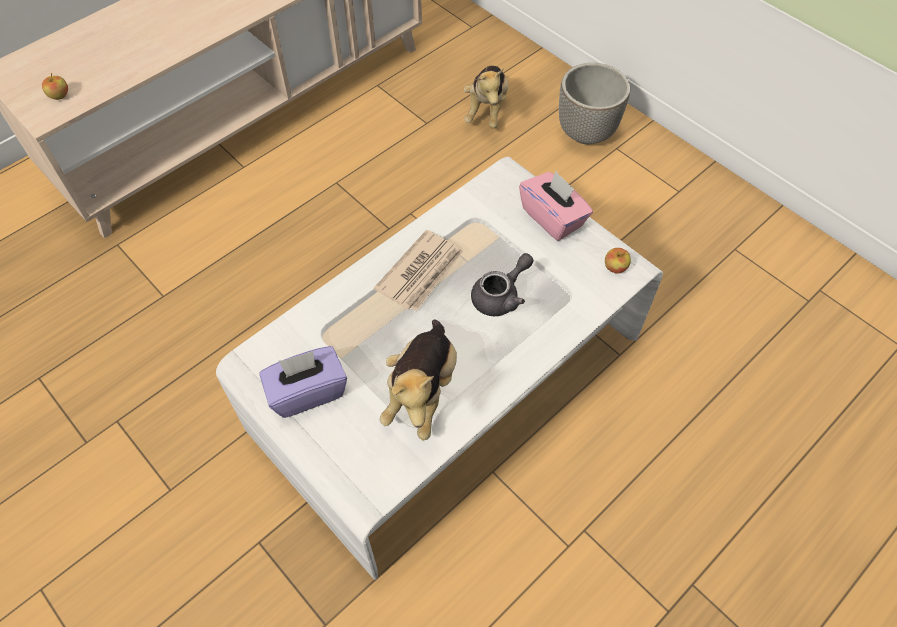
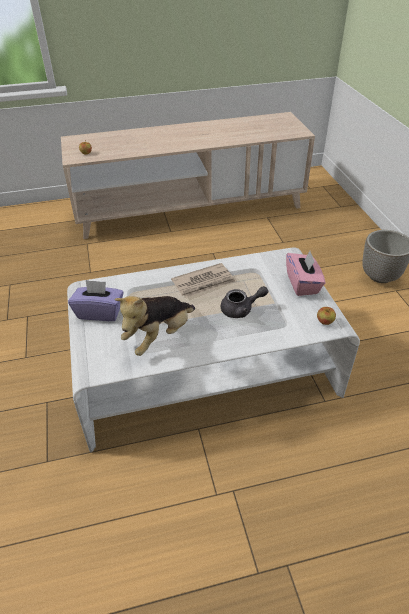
camera: 30 degrees right, 15 degrees down
plush toy [464,66,509,129] -> none

